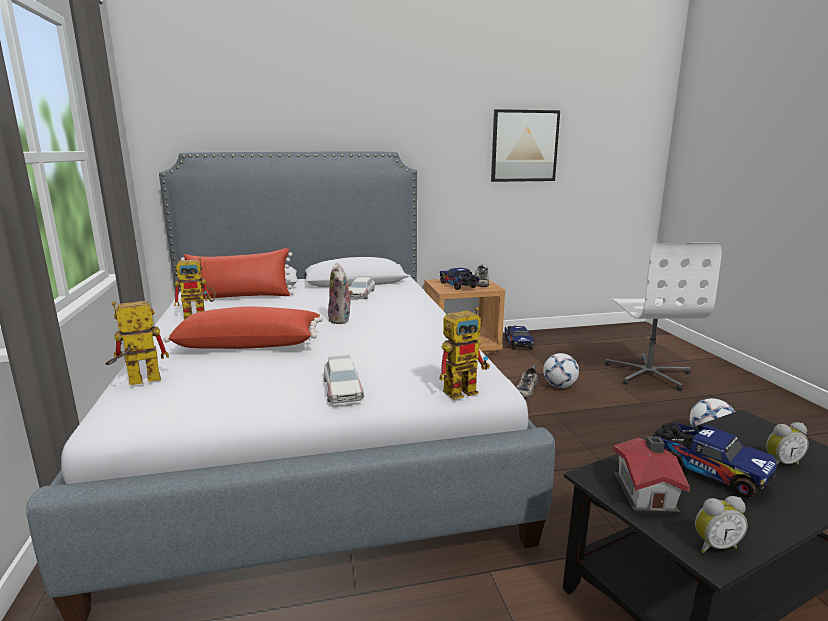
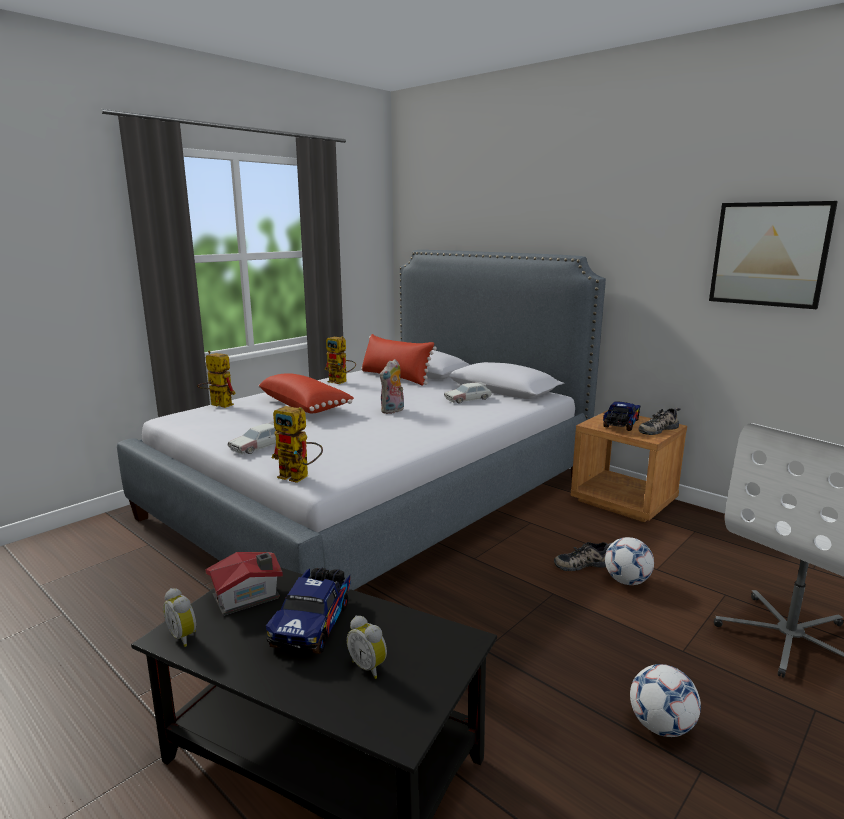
camera: 55 degrees right, 0 degrees up
toy truck [505,325,534,350] -> none

